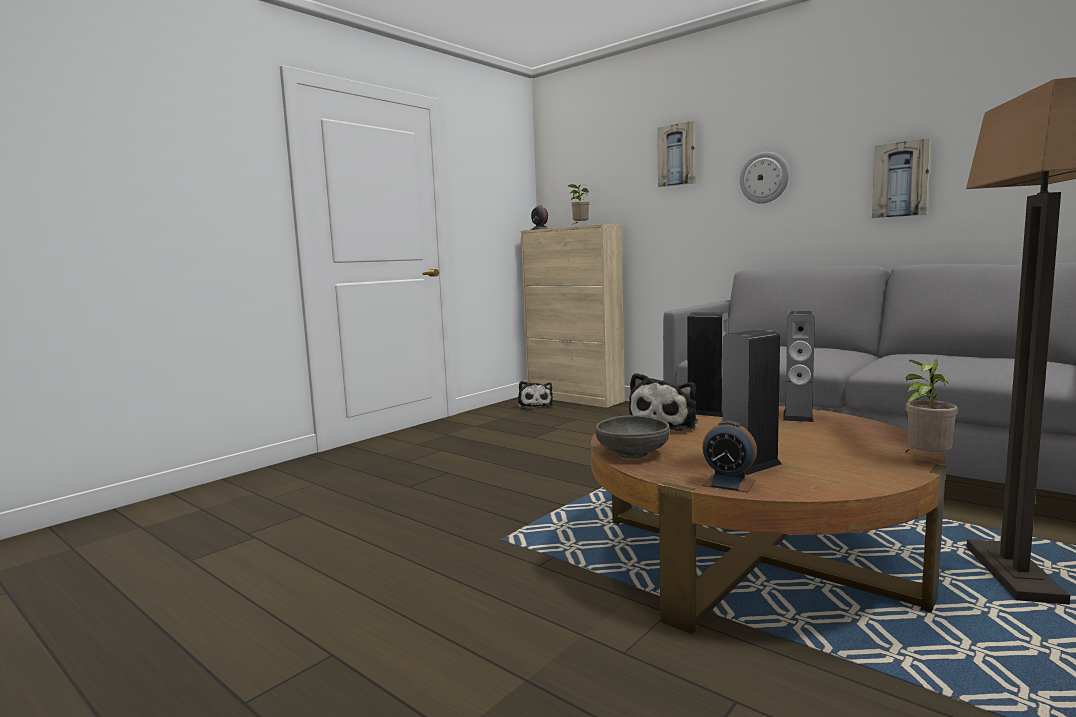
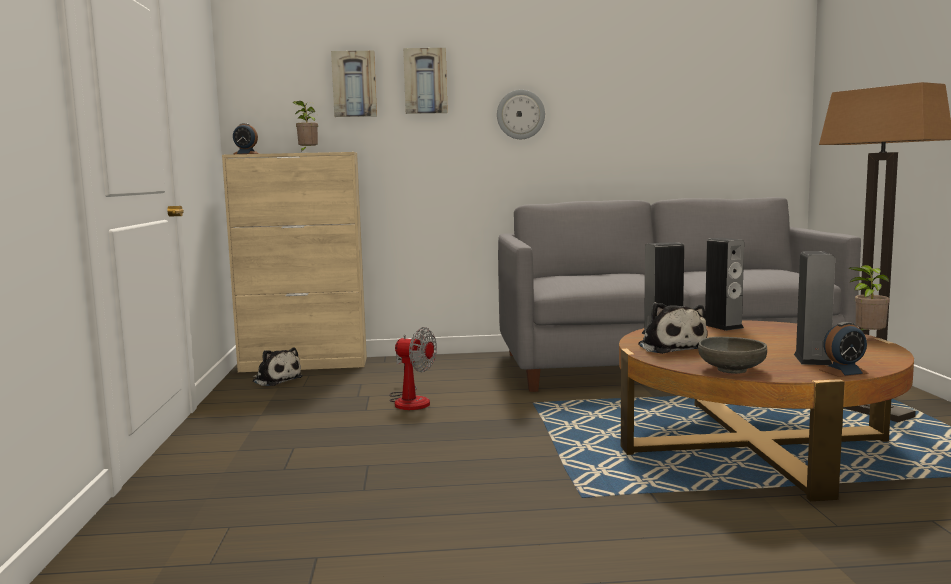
camera: 45 degrees left, 0 degrees up
picture [872,138,931,218] -> picture moved to [331,51,377,117]
none -> fan [389,327,437,410]

